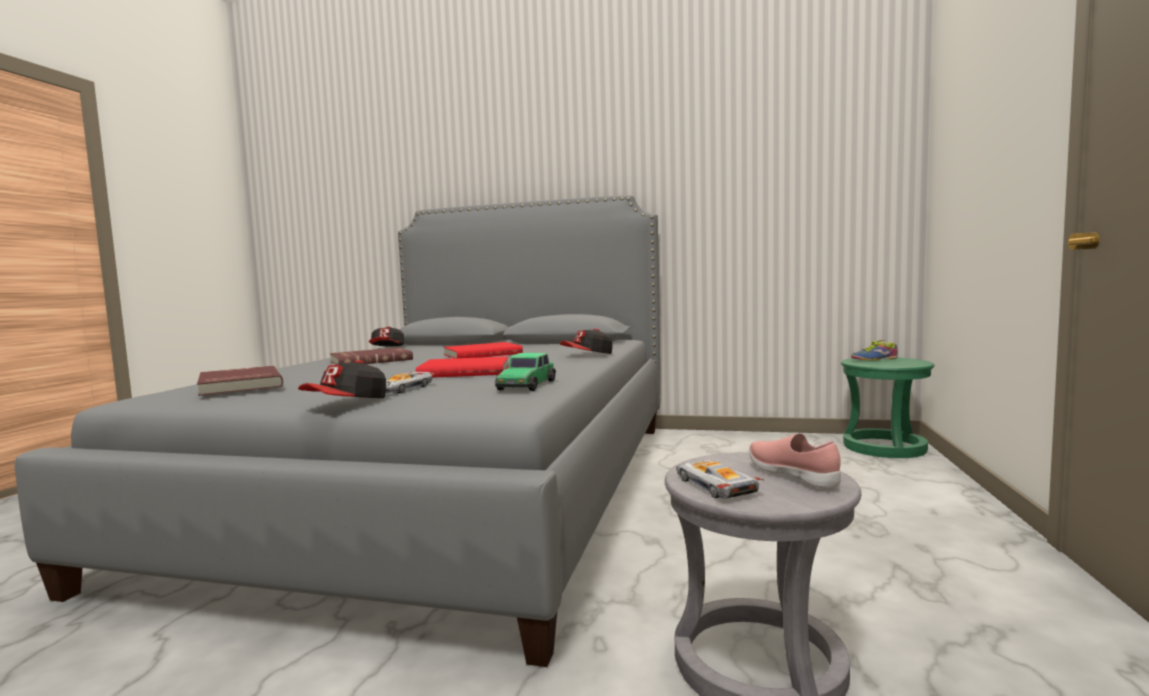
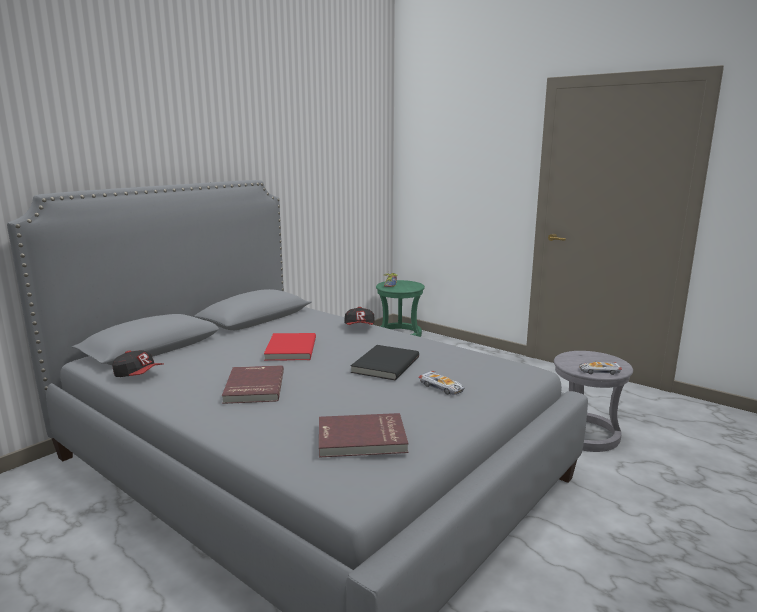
camera: 65 degrees left, 10 degrees up
cap [298,360,386,398] -> none
red book [416,356,509,378] -> black book [351,345,419,380]
toy car [495,353,556,391] -> none
pink shoe [749,433,841,489] -> none

